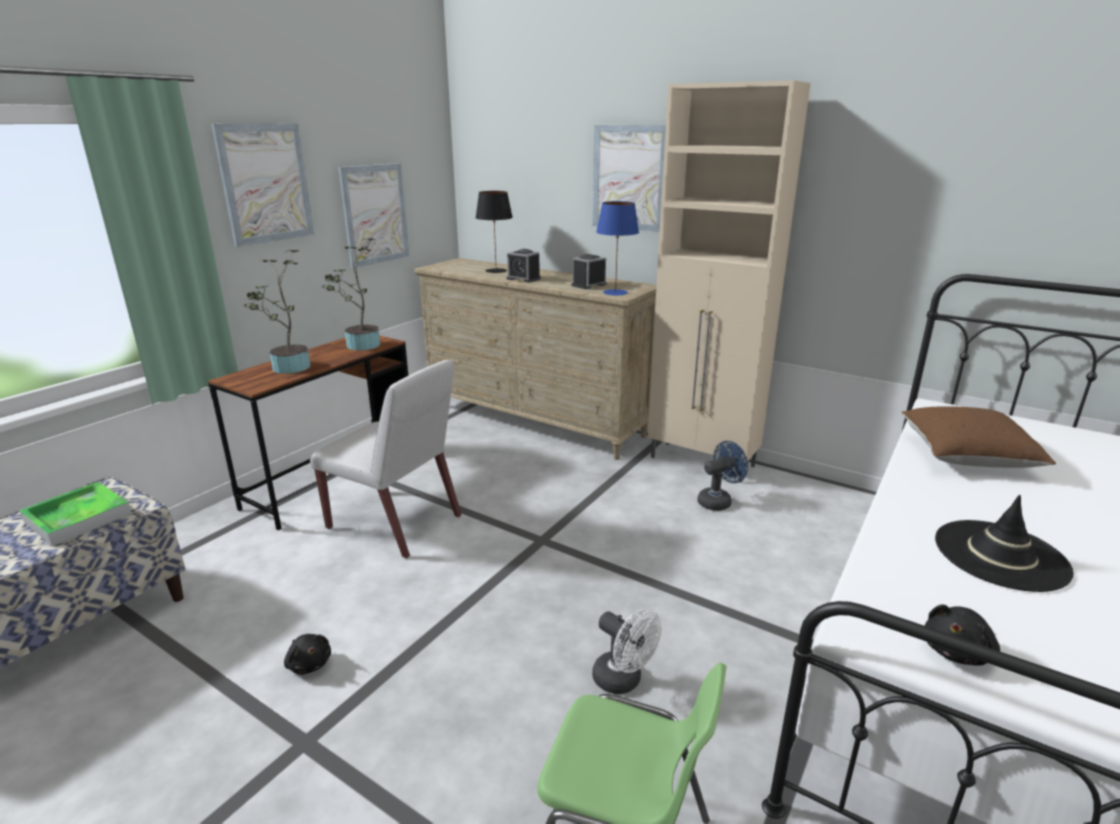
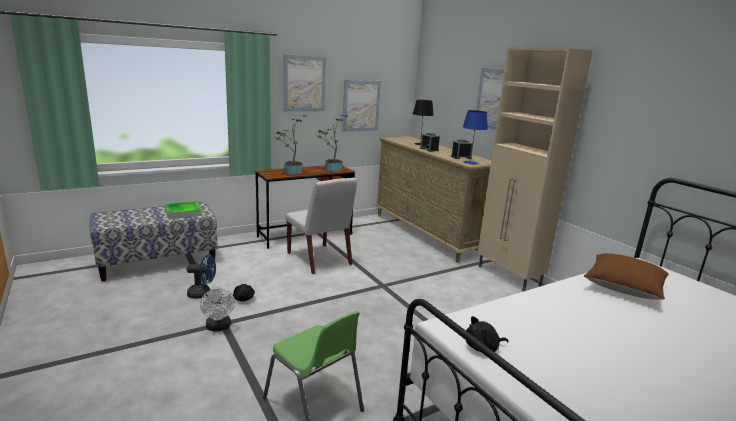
camera: 25 degrees right, 5 degrees down
white fan [592,609,661,694] -> white fan moved to [200,288,235,331]
blue fan [697,441,748,511] -> blue fan moved to [187,255,216,299]
black hat [935,495,1074,592] -> none

